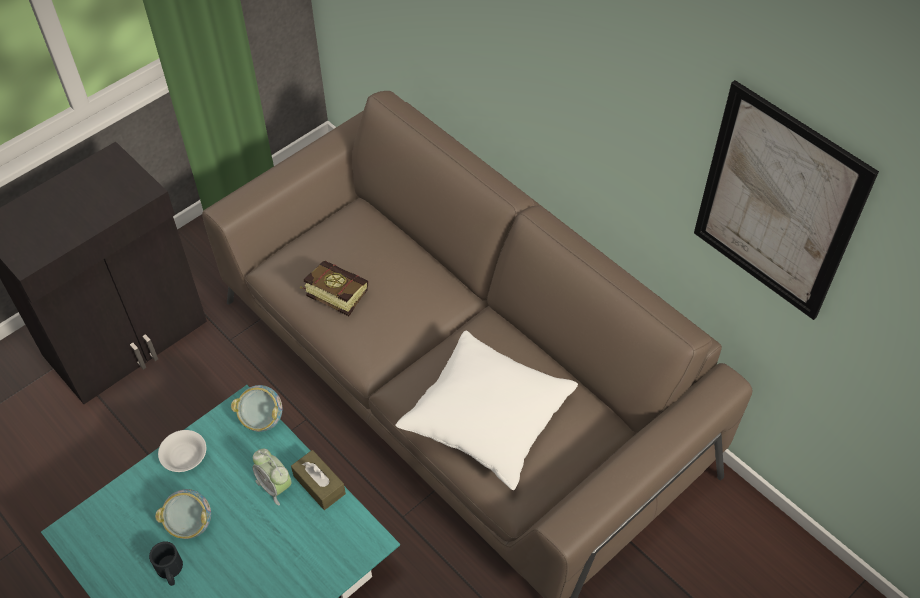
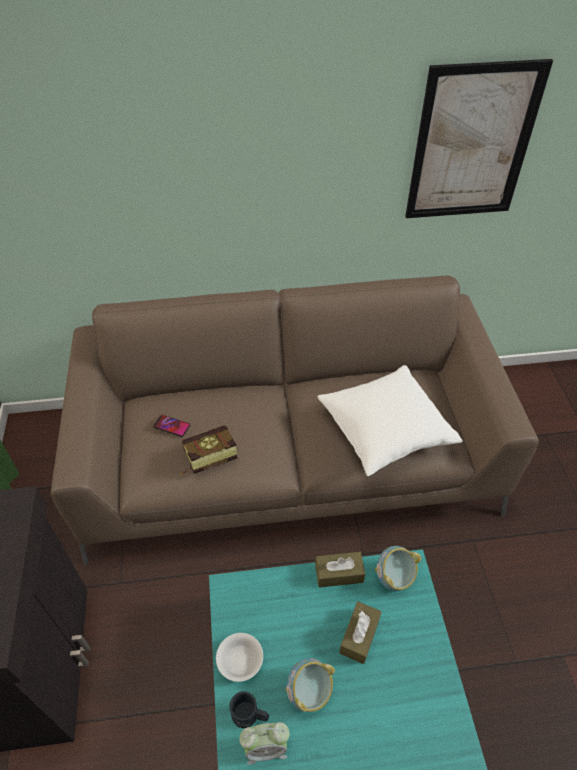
camera: 55 degrees left, 5 degrees down
black mug [149,541,183,586] -> black mug moved to [229,691,269,728]
bowl [231,385,282,432] -> bowl moved to [375,546,421,591]
alarm clock [252,449,292,505] -> alarm clock moved to [239,722,290,765]
none -> phone [153,415,190,437]
none -> brown tissue box [339,602,381,664]

